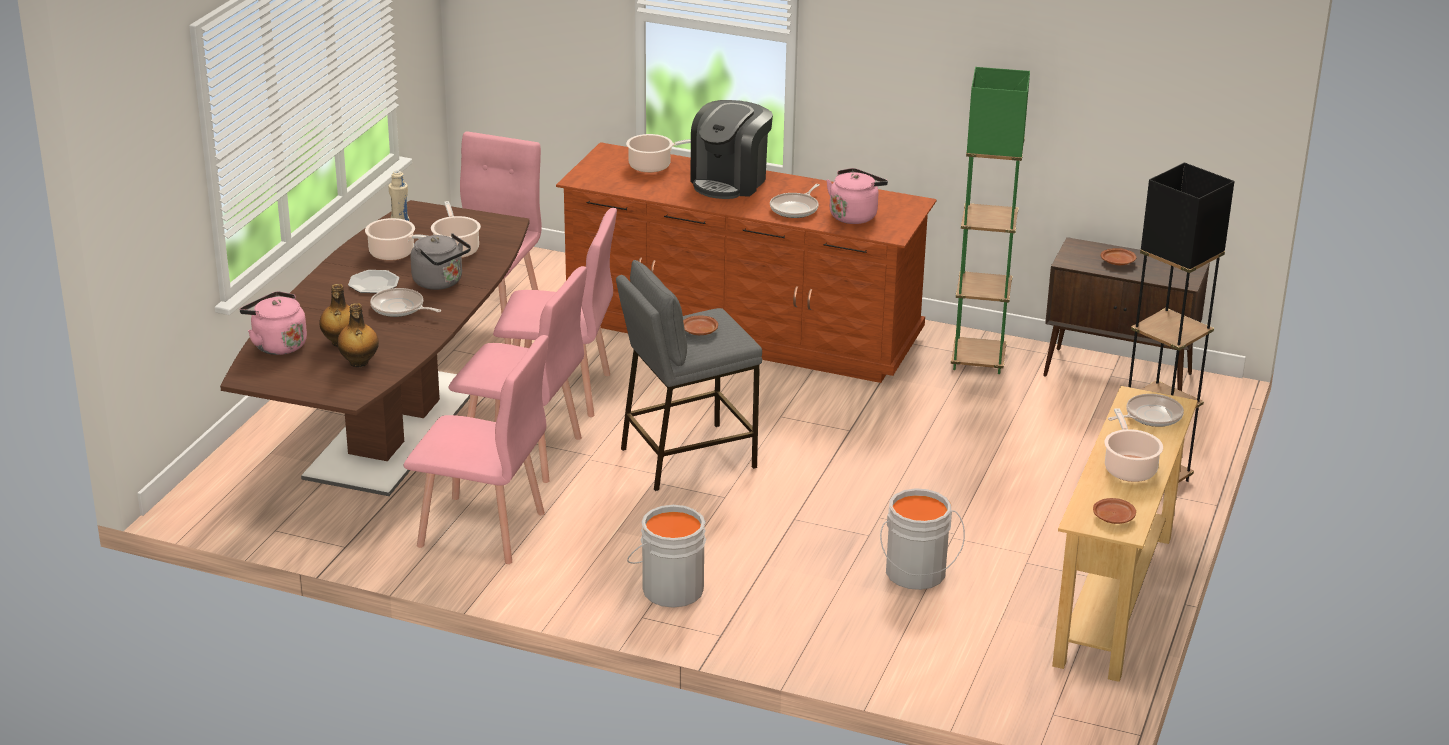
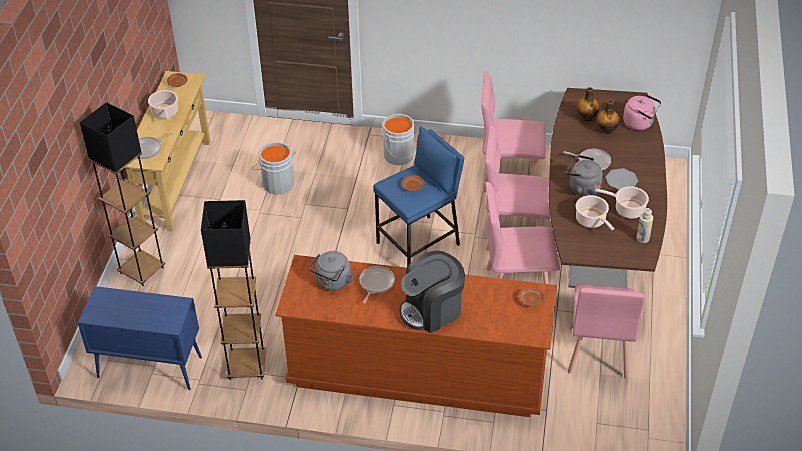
camera: 170 degrees right, 15 degrees up
grey stool [616,260,762,491] -> blue stool [373,126,464,267]
cooking pot [626,134,691,173] -> none
coffee machine [691,100,773,199] -> coffee machine turned 135 degrees counterclockwise [399,250,465,333]
pink kettle [826,168,888,224] -> grey kettle [309,251,355,291]
green floor lamp [951,67,1030,374] -> black floor lamp [201,200,266,380]
brown cabinet [1043,237,1210,391] -> blue cabinet [78,286,202,390]
brown plate [1101,248,1136,265] -> brown plate moved to [519,287,545,307]

